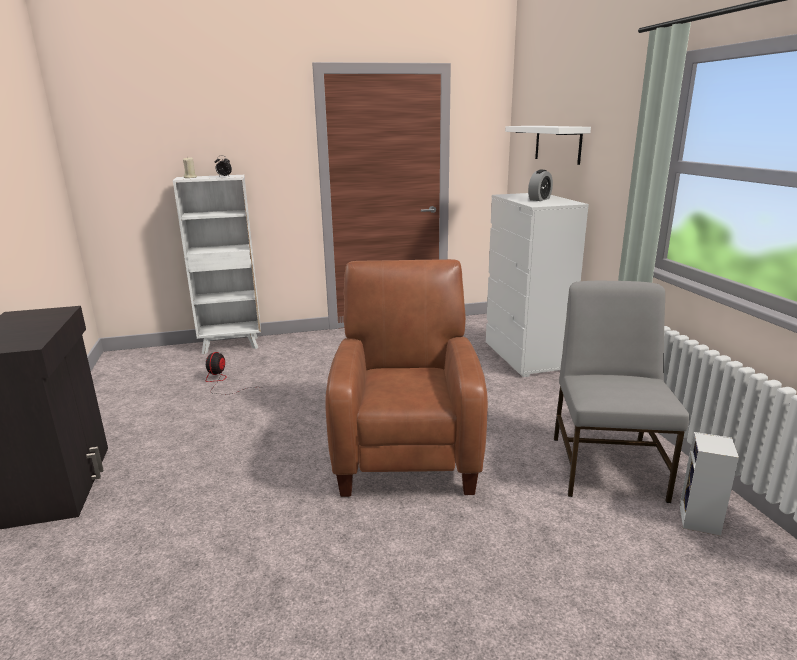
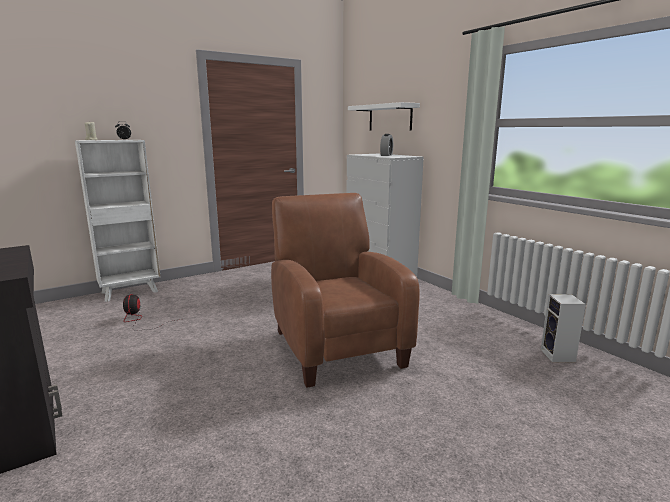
camera: 20 degrees left, 5 degrees down
grey chair [554,281,690,503] -> none

